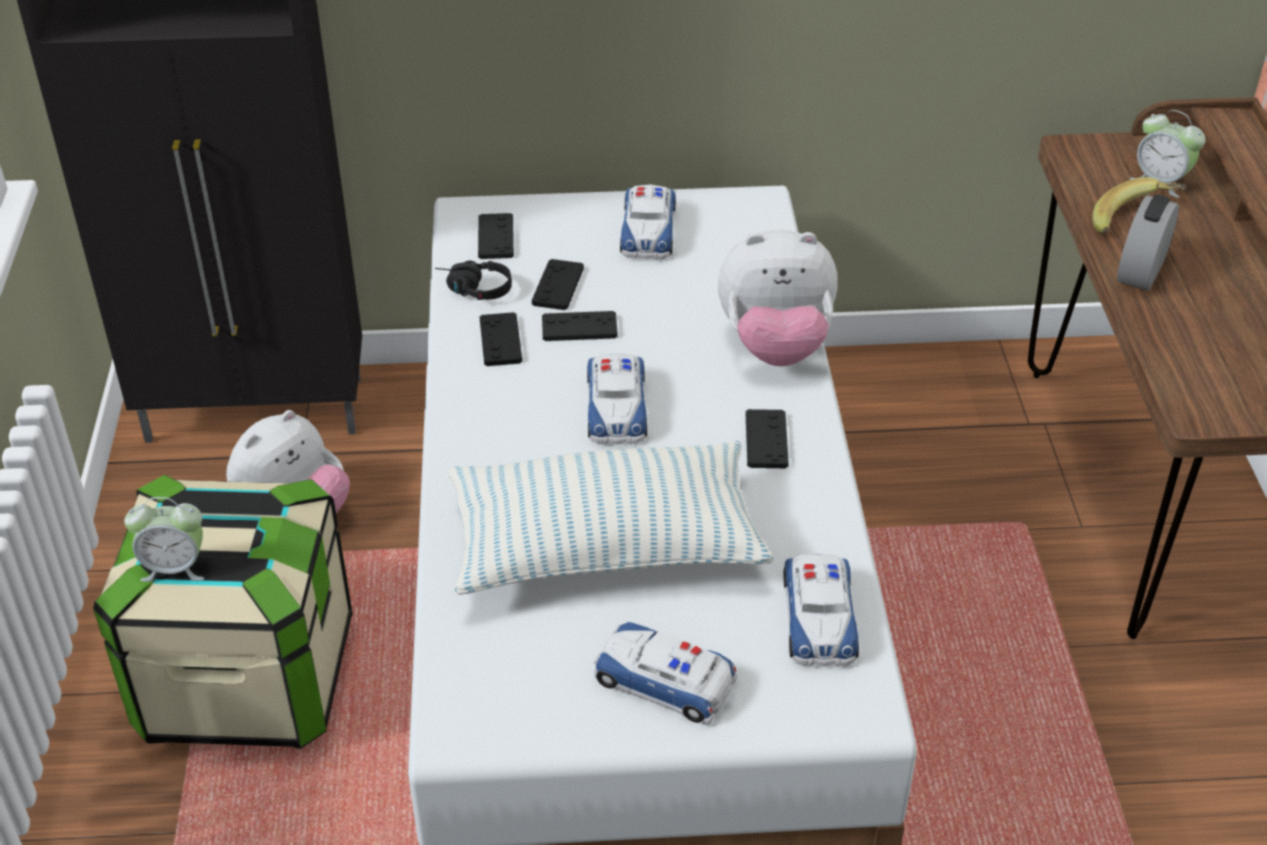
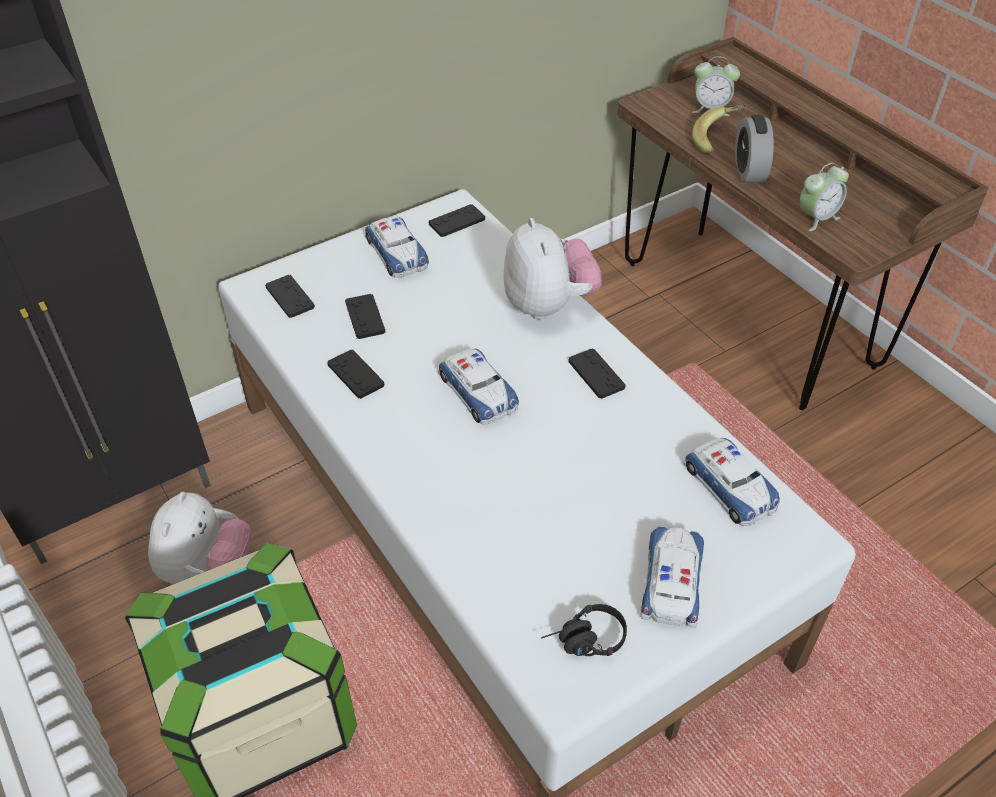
camera: 30 degrees left, 5 degrees up
alarm clock [124,497,204,582] -> alarm clock moved to [800,163,849,231]
black headphones [435,260,512,300] -> black headphones moved to [541,604,627,656]
pillow [449,441,774,595] -> none
black game controller [542,311,618,341] -> black game controller moved to [429,204,485,237]
toy car [594,622,737,725] -> toy car turned 105 degrees clockwise [640,526,704,628]
plush toy [718,229,838,366] -> plush toy turned 75 degrees counterclockwise [503,218,602,319]

